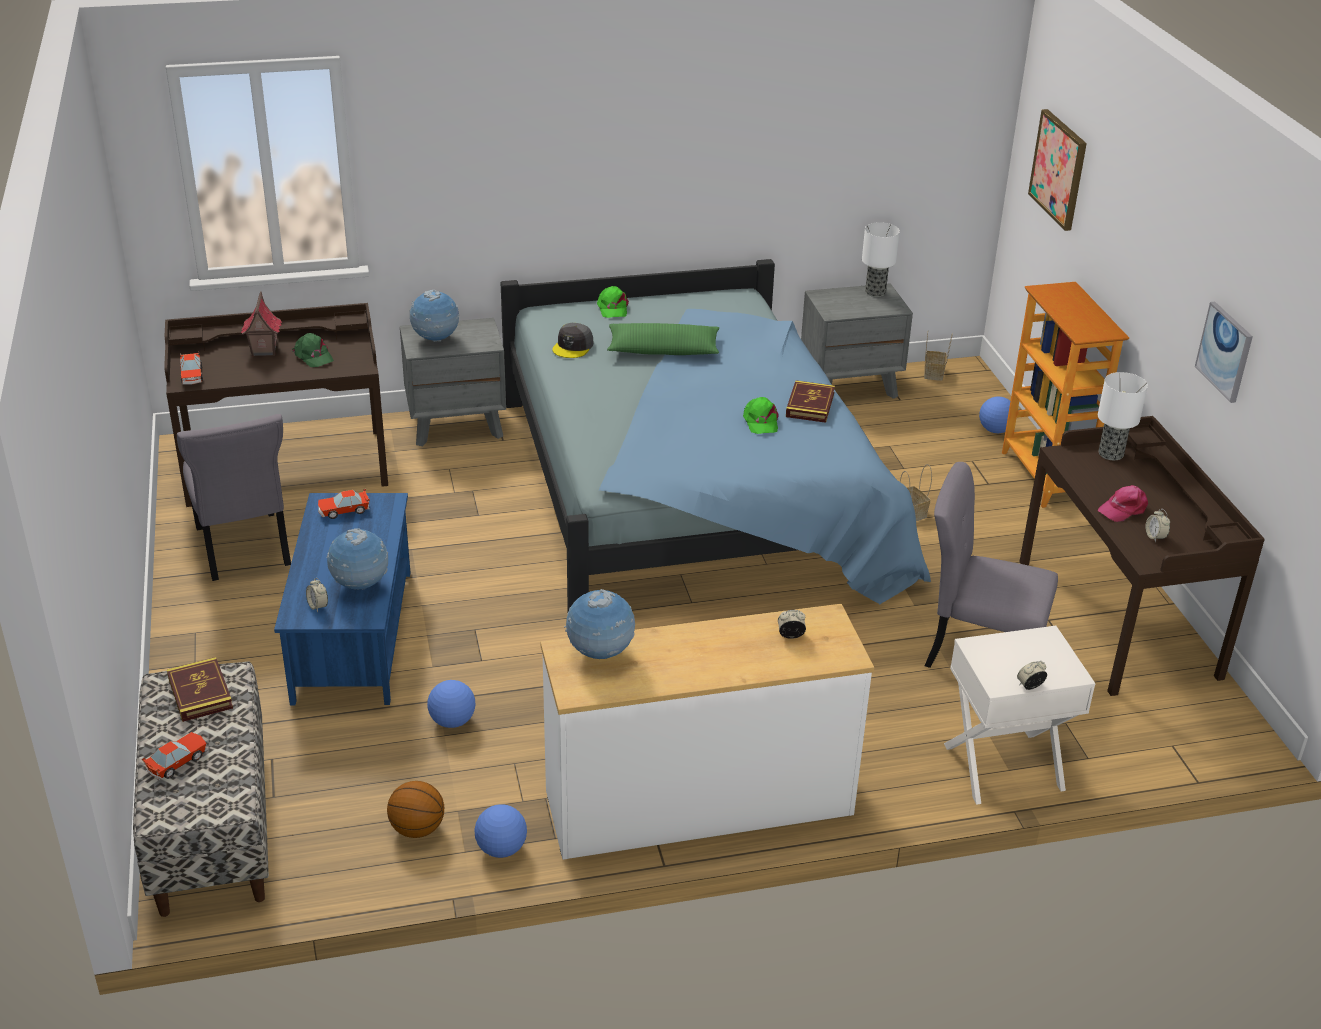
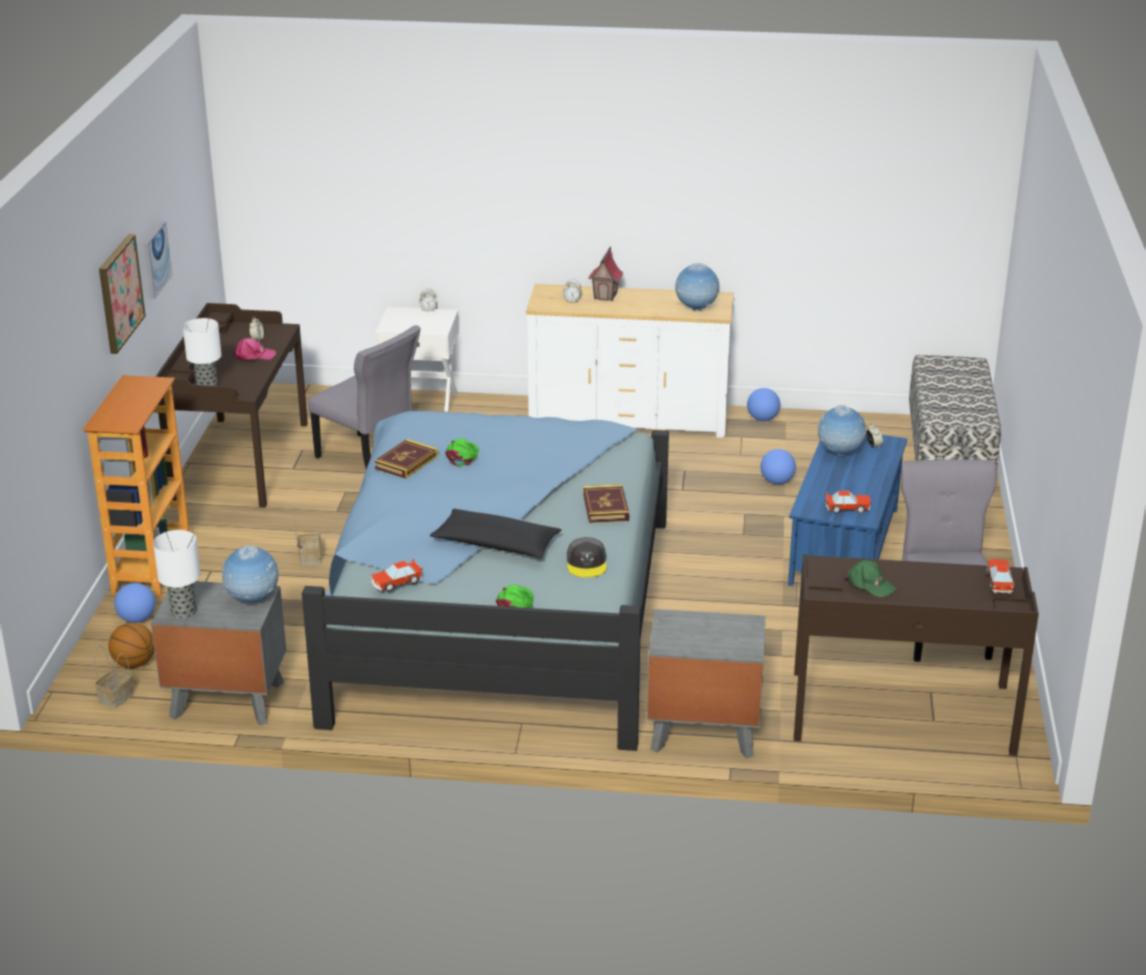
camera: 160 degrees left, 5 degrees down
toy car [142,732,208,781] -> toy car moved to [371,559,423,592]
book [167,657,233,722] -> book moved to [583,484,629,523]
toy house [241,291,282,356] -> toy house moved to [588,246,623,301]
green cap [292,333,334,367] -> green cap turned 150 degrees clockwise [844,560,897,597]
basketball [387,781,444,838] -> basketball moved to [108,623,155,668]
globe [409,290,459,342] -> globe moved to [222,546,279,603]
grey cap [552,323,593,358] -> grey cap turned 135 degrees clockwise [567,537,607,578]
green pillow [607,323,719,355] -> black pillow [430,509,561,558]
picture [1028,109,1087,231] -> picture moved to [99,234,146,354]

